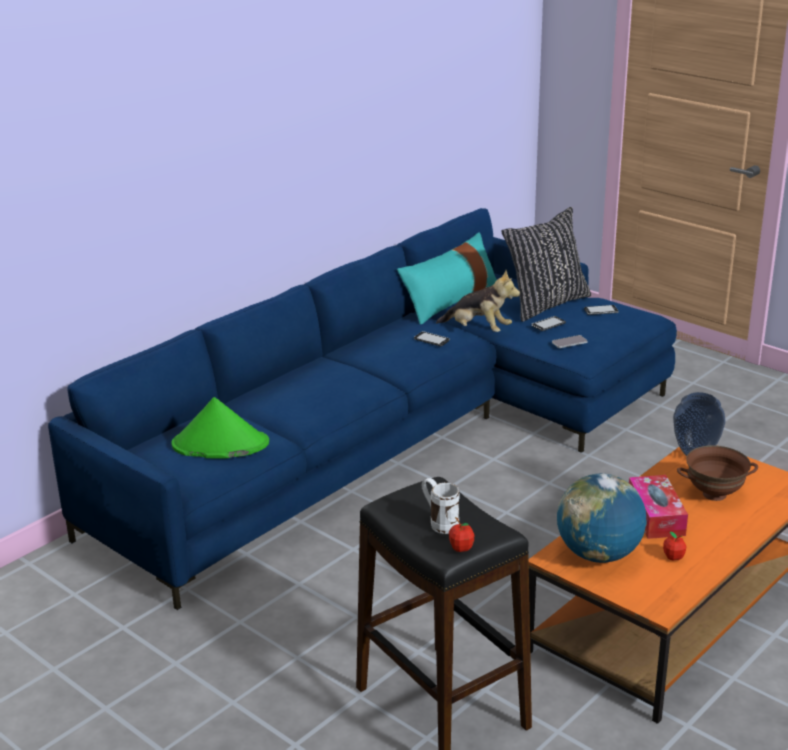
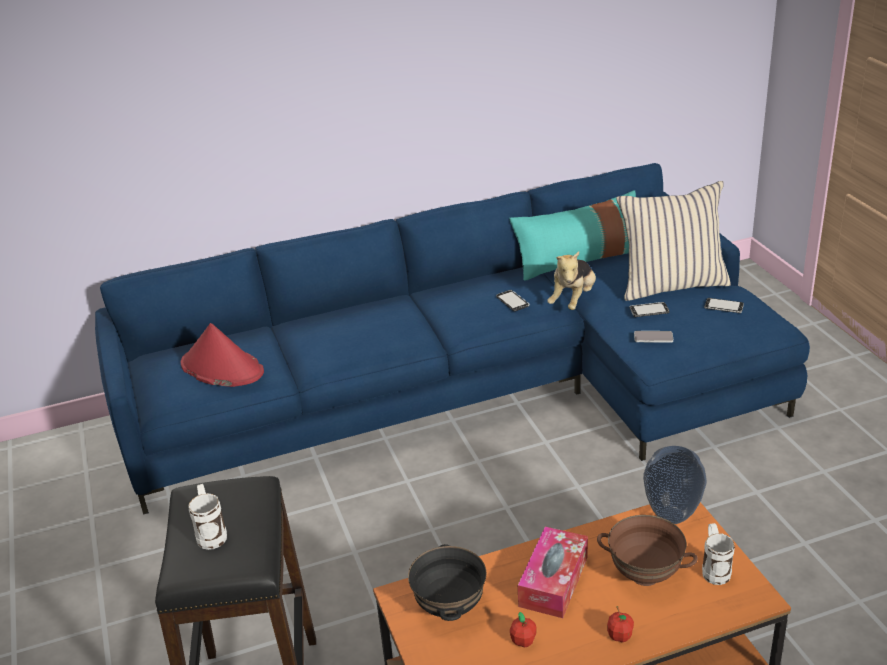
camera: 30 degrees right, 5 degrees up
green hat [171,397,269,459] -> red hat [181,323,264,387]
plush toy [436,270,520,332] -> plush toy turned 60 degrees clockwise [547,252,596,310]
apple [449,517,474,552] -> apple moved to [607,606,634,642]
black pillow [501,207,591,322] -> beige pillow [616,181,731,301]
globe [557,474,646,563] -> black bowl [408,544,486,621]
none -> white mug [702,523,735,585]

